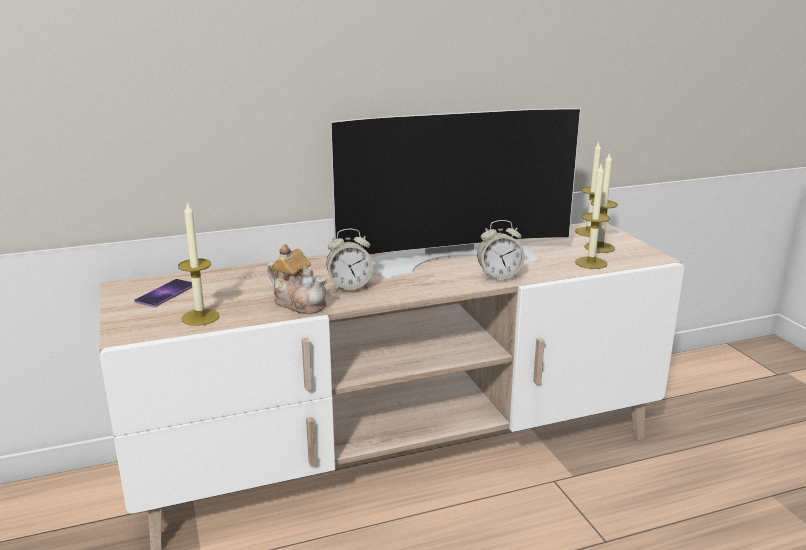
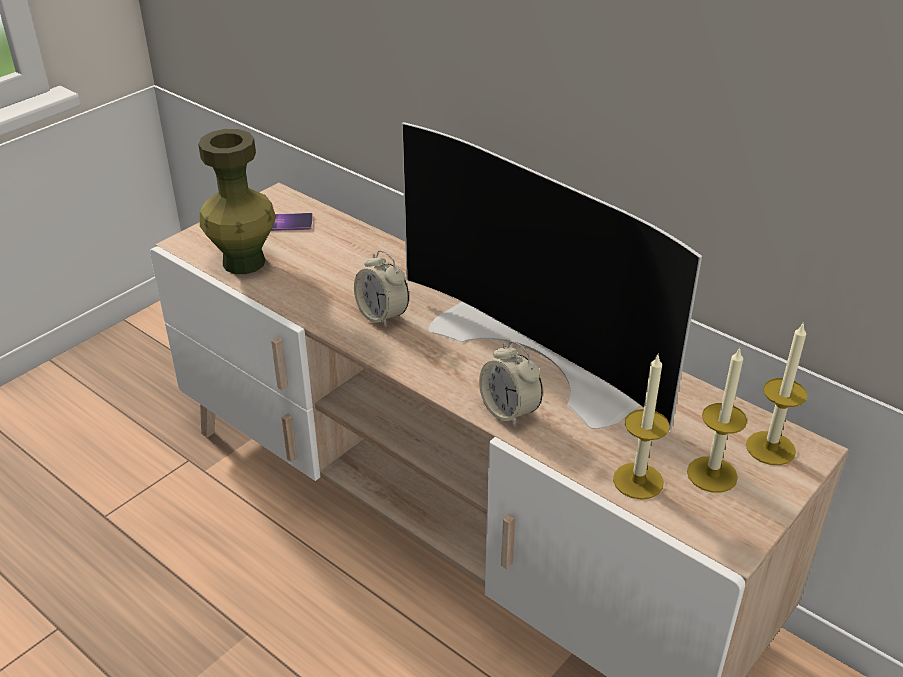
camera: 60 degrees right, 15 degrees up
candle [178,201,220,326] -> green vase [198,129,276,274]
teapot [267,244,326,314] -> none

